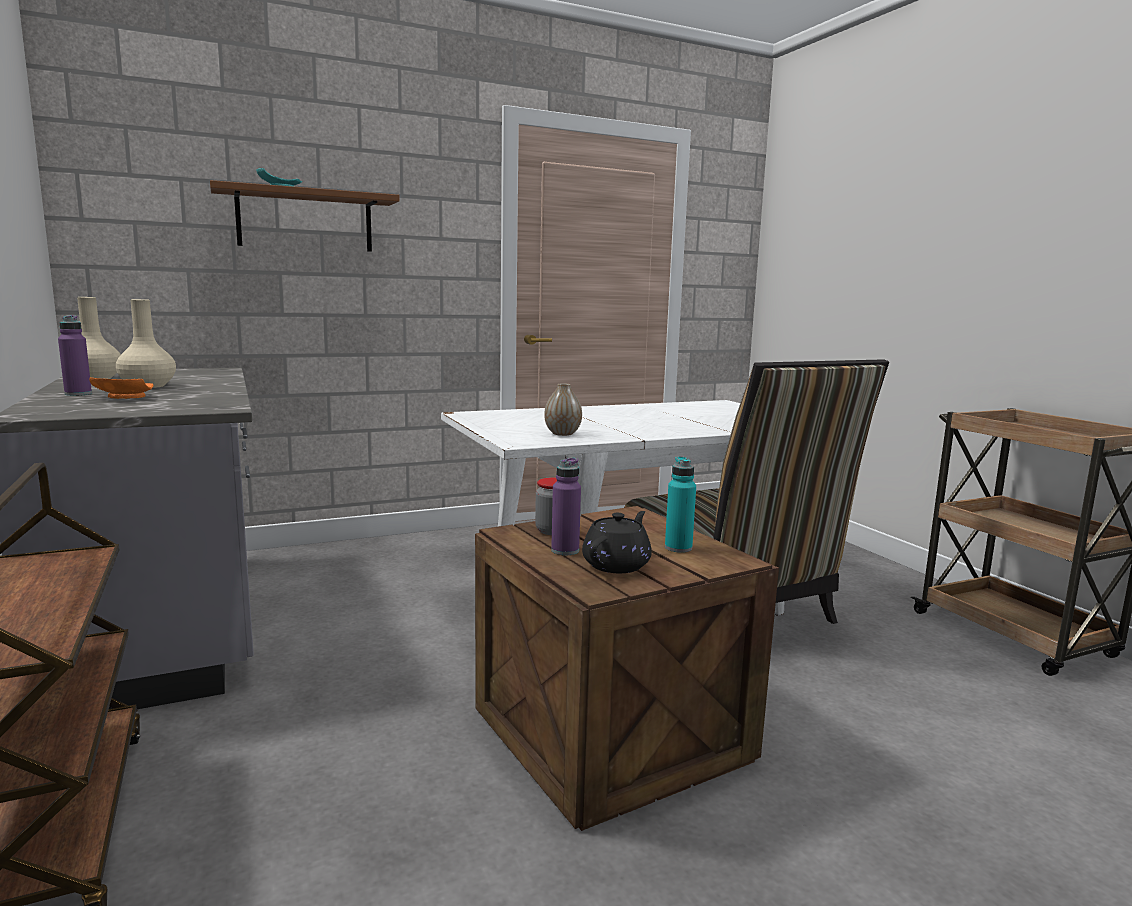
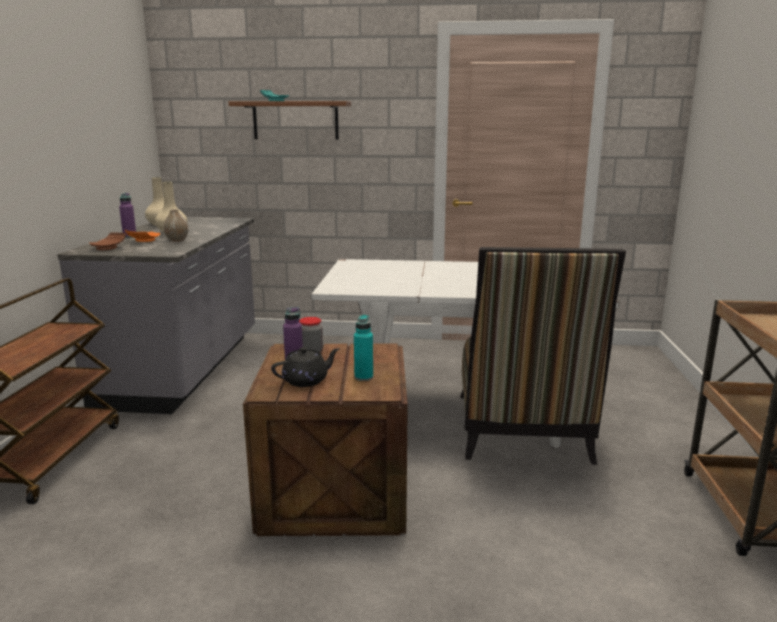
camera: 30 degrees right, 5 degrees up
vase [544,383,582,436] -> vase moved to [164,209,188,242]
none -> brown plate [89,233,126,250]

